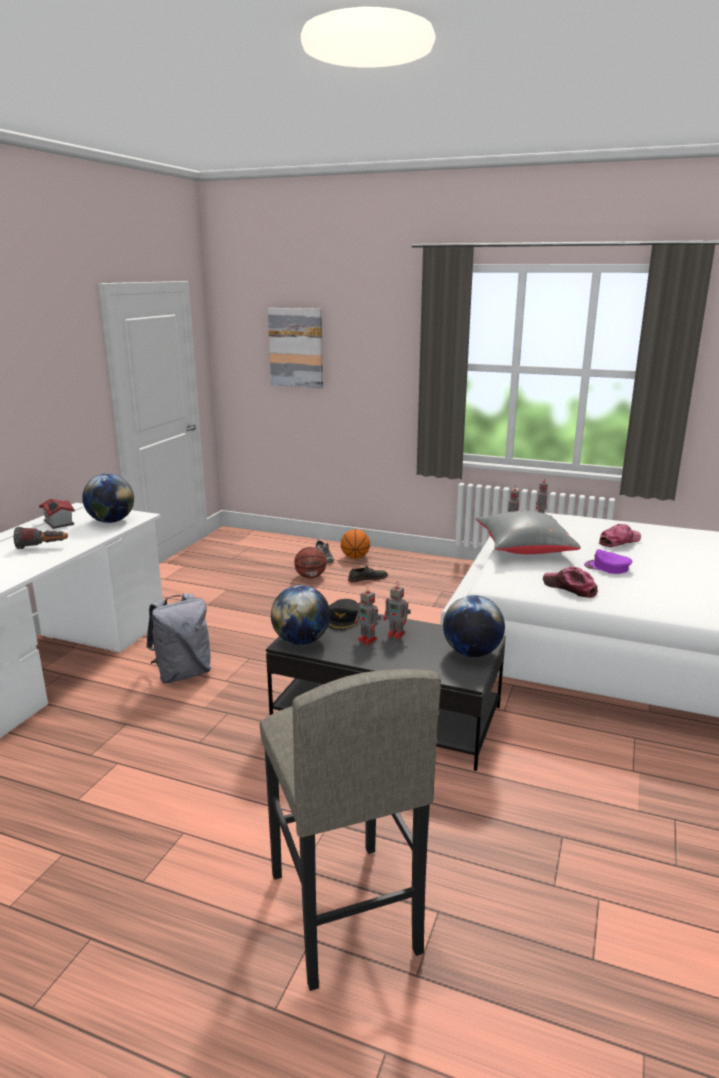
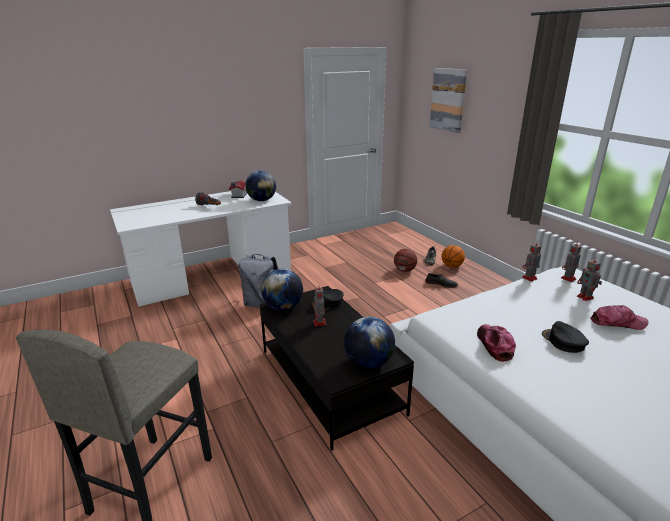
camera: 40 degrees right, 5 degrees up
toy robot [383,582,411,639] -> toy robot moved to [577,257,602,301]
grey pillow [476,511,581,554] -> none
purple cap [584,549,632,574] -> black cap [542,321,589,353]

